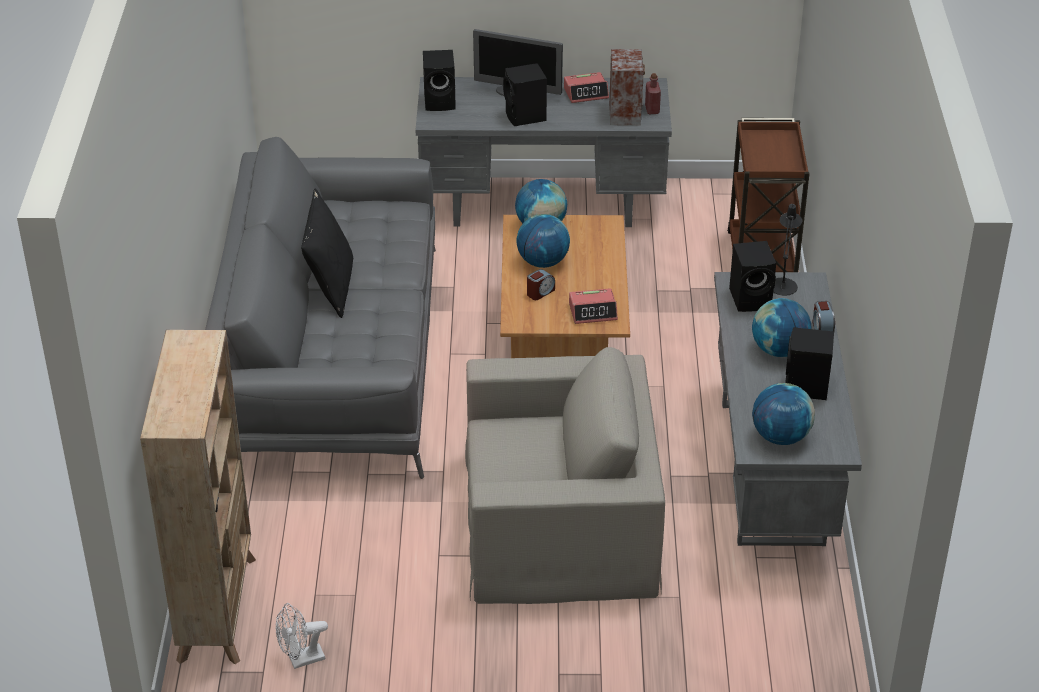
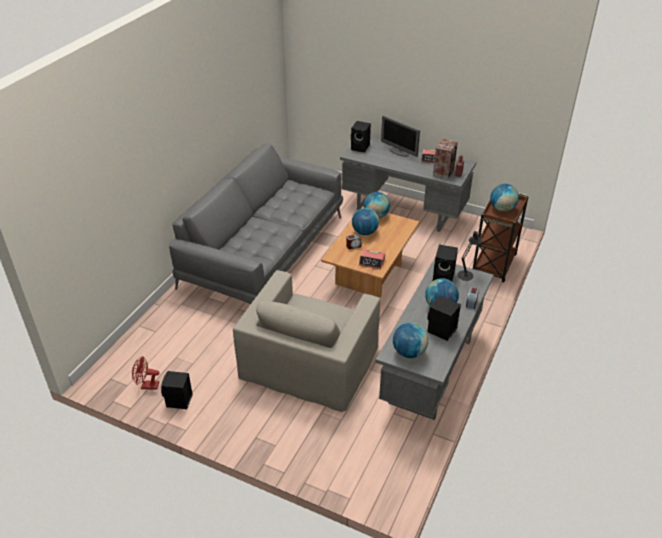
camera: 25 degrees right, 0 degrees up
beige bookcase [140,330,256,664] -> none
white fan [276,603,328,669] -> red fan [132,356,159,390]
black pillow [301,189,353,318] -> none
beige armchair [465,347,665,604] -> beige armchair turned 90 degrees clockwise [233,270,380,412]
black speaker [503,63,547,126] -> black speaker moved to [161,371,193,409]
none -> globe [490,184,519,212]

